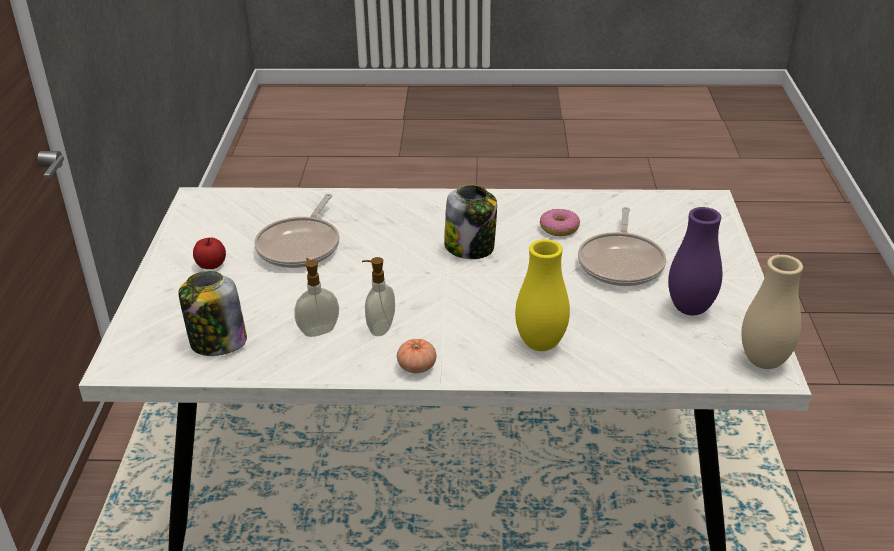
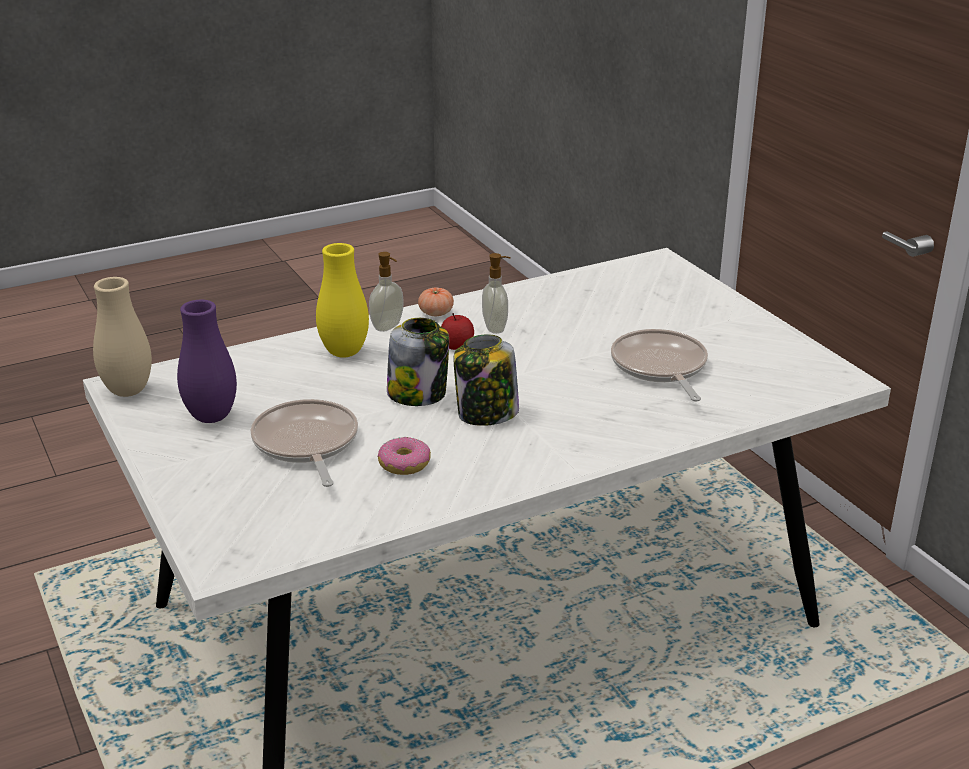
camera: 150 degrees right, 5 degrees down
jar [179,271,247,356] -> jar moved to [387,318,449,406]
apple [193,238,226,269] -> apple moved to [441,313,474,350]
soap dispenser [294,258,339,337] -> soap dispenser moved to [369,252,404,332]

